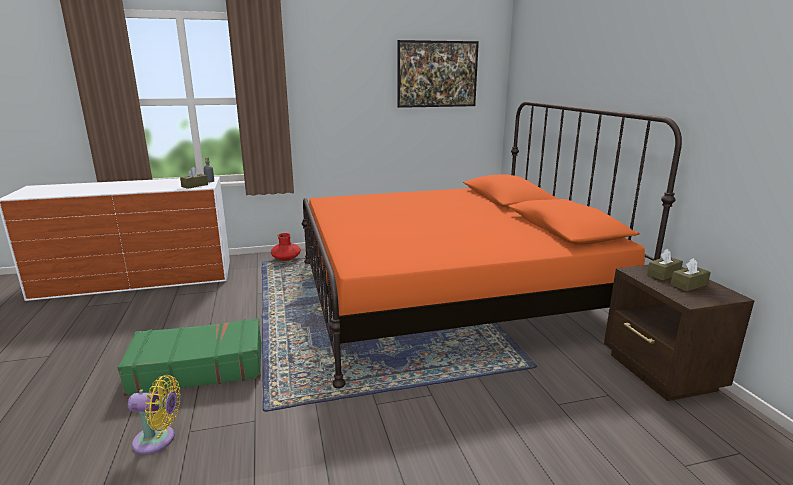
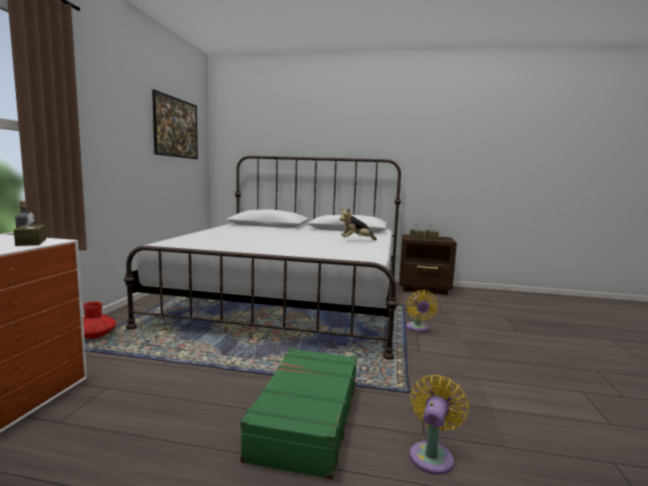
camera: 65 degrees left, 10 degrees down
orange bed [302,101,682,388] -> white bed [124,156,401,360]
none -> plush toy [340,208,377,240]
none -> yellow fan [406,290,438,332]

